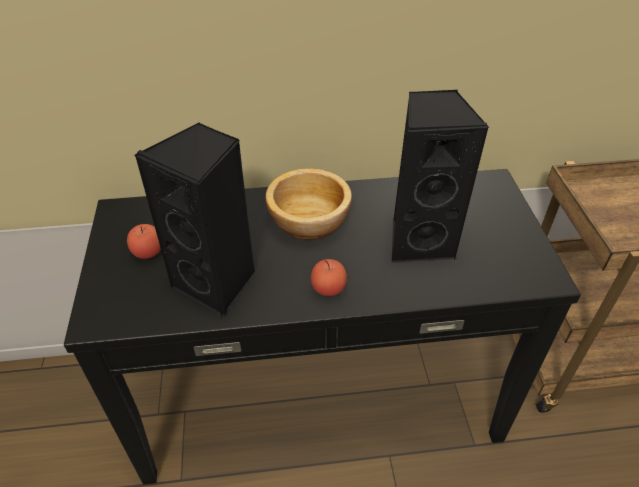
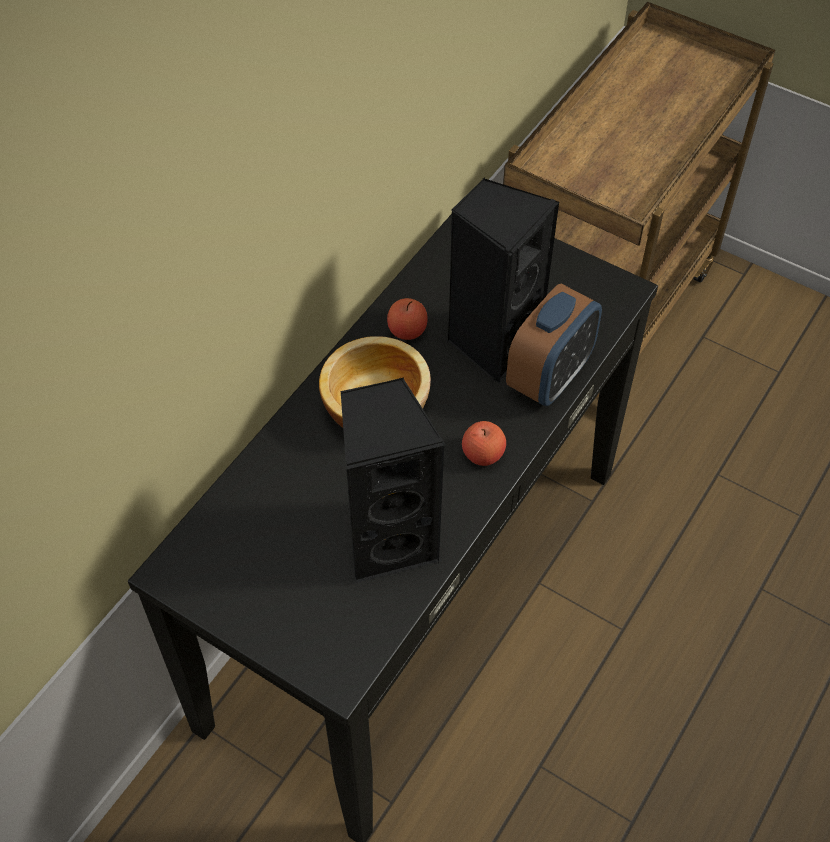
camera: 50 degrees left, 10 degrees up
apple [127,224,161,259] -> apple moved to [387,298,428,340]
none -> alarm clock [506,284,602,406]

